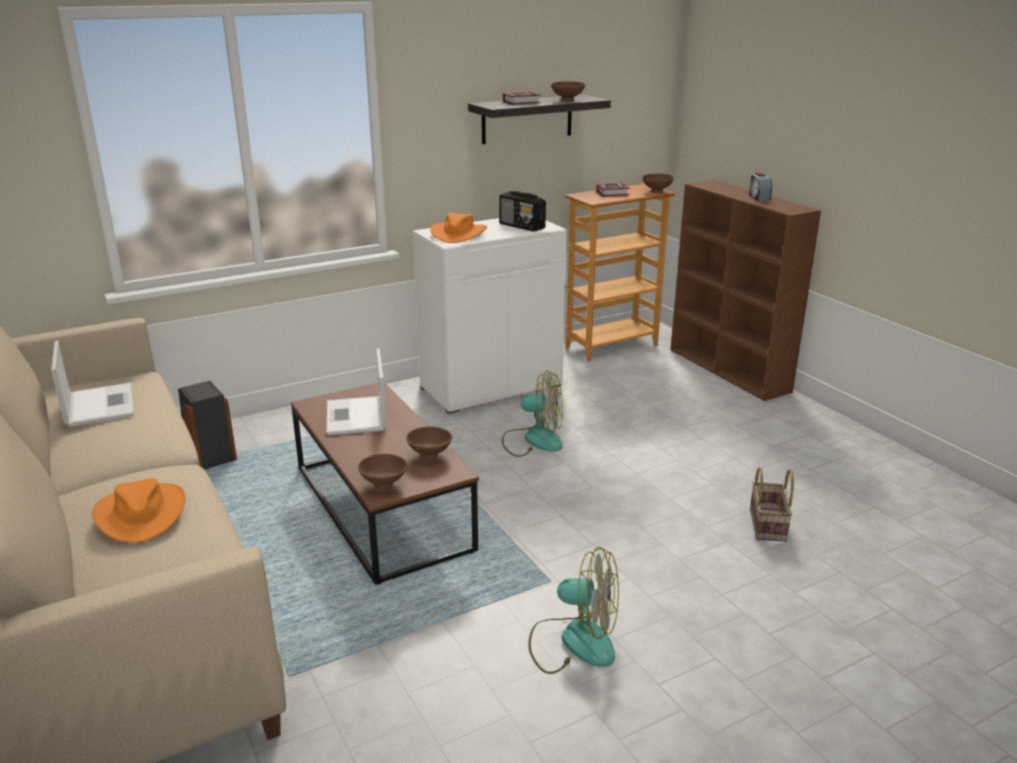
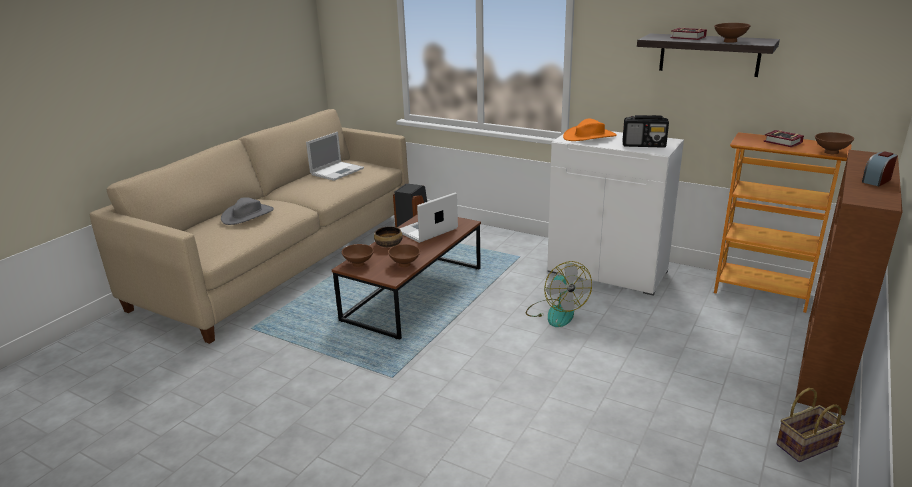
camera: 60 degrees right, 0 degrees up
orange hat [92,478,186,543] -> grey hat [221,197,274,225]
radio [499,191,546,232] -> radio turned 90 degrees counterclockwise [622,115,669,148]
fan [529,547,619,674] -> none
basket [750,467,794,542] -> basket moved to [776,388,845,462]
none -> bowl [374,226,403,247]

